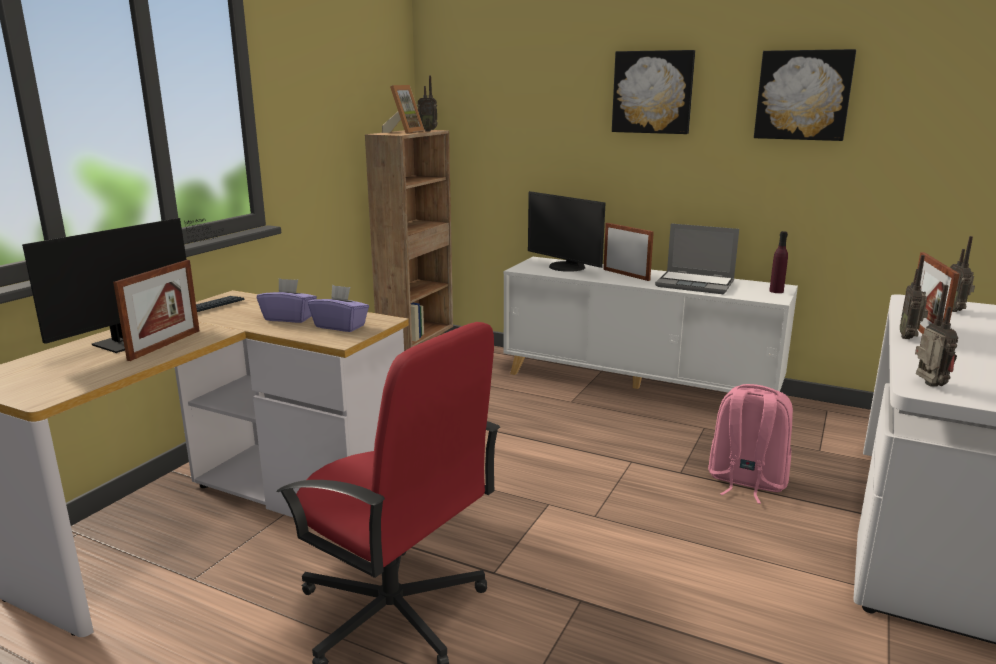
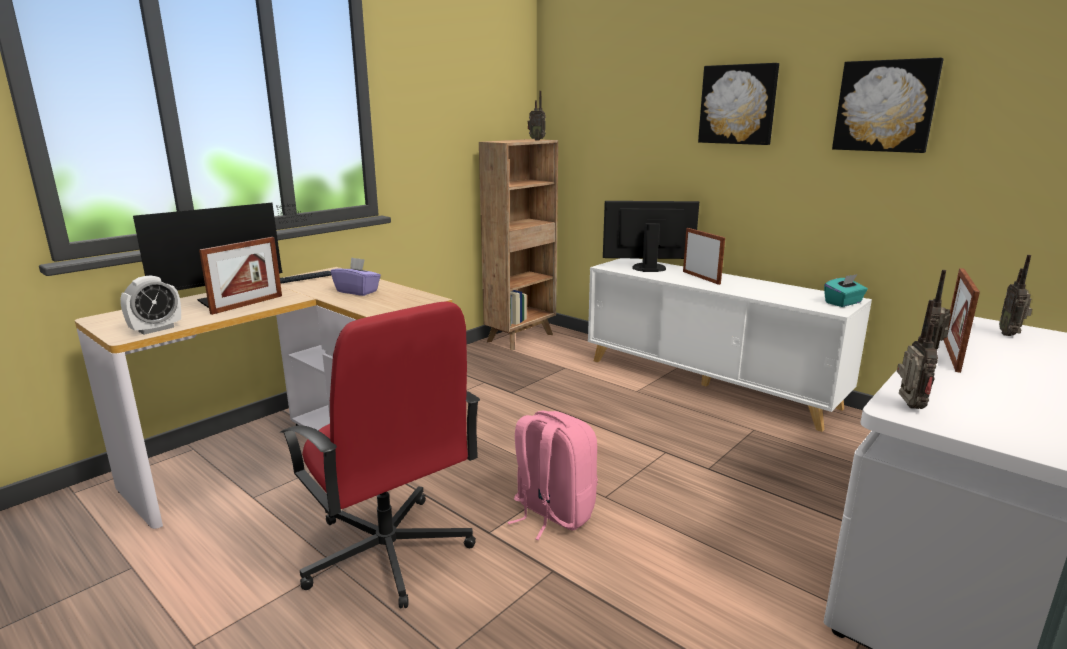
camera: 15 degrees right, 0 degrees up
purple tissue box [308,285,369,332] -> none
picture frame [382,85,425,134] -> none
monitor [528,191,605,272] -> monitor turned 120 degrees clockwise [603,201,699,272]
laptop [655,223,739,294] -> none
pink backpack [708,384,793,504] -> pink backpack moved to [507,411,598,540]
purple bottle [769,231,788,293] -> turquoise tissue box [824,274,868,307]
none -> alarm clock [120,275,181,335]

